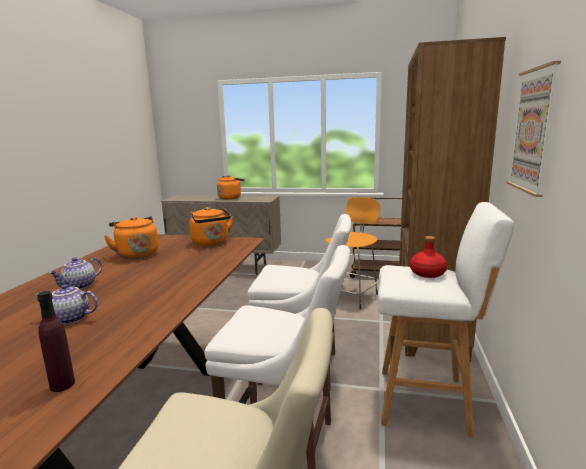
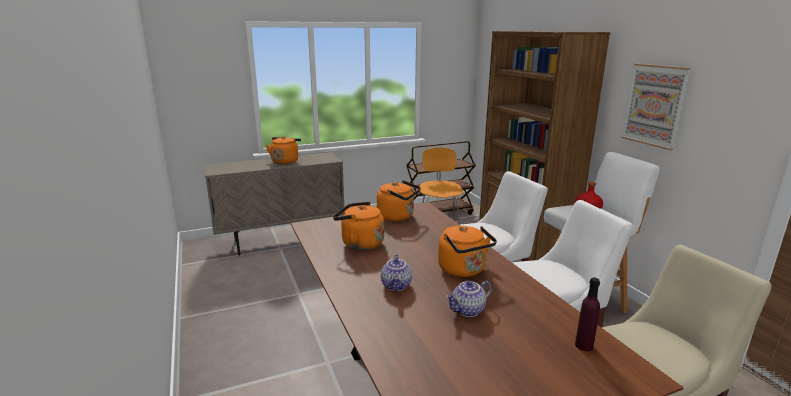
camera: 35 degrees left, 5 degrees up
none -> orange kettle [438,226,497,277]

